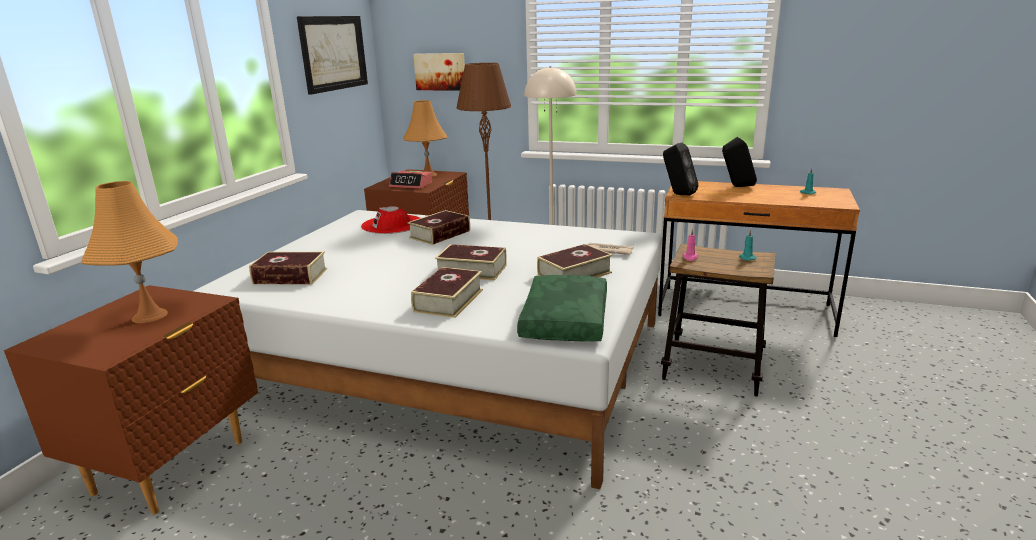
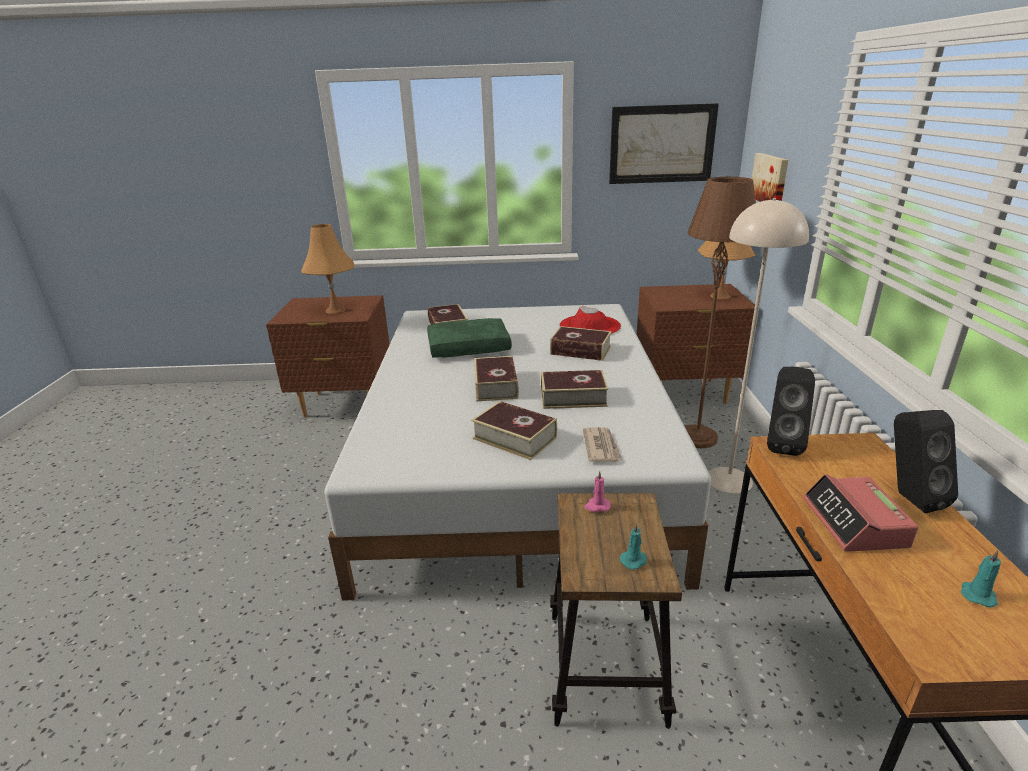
camera: 70 degrees right, 5 degrees up
alarm clock [389,171,432,189] -> alarm clock moved to [803,474,918,552]
book [411,267,483,318] -> book moved to [541,370,608,409]
green pillow [517,275,607,341] -> green pillow moved to [427,318,512,358]

